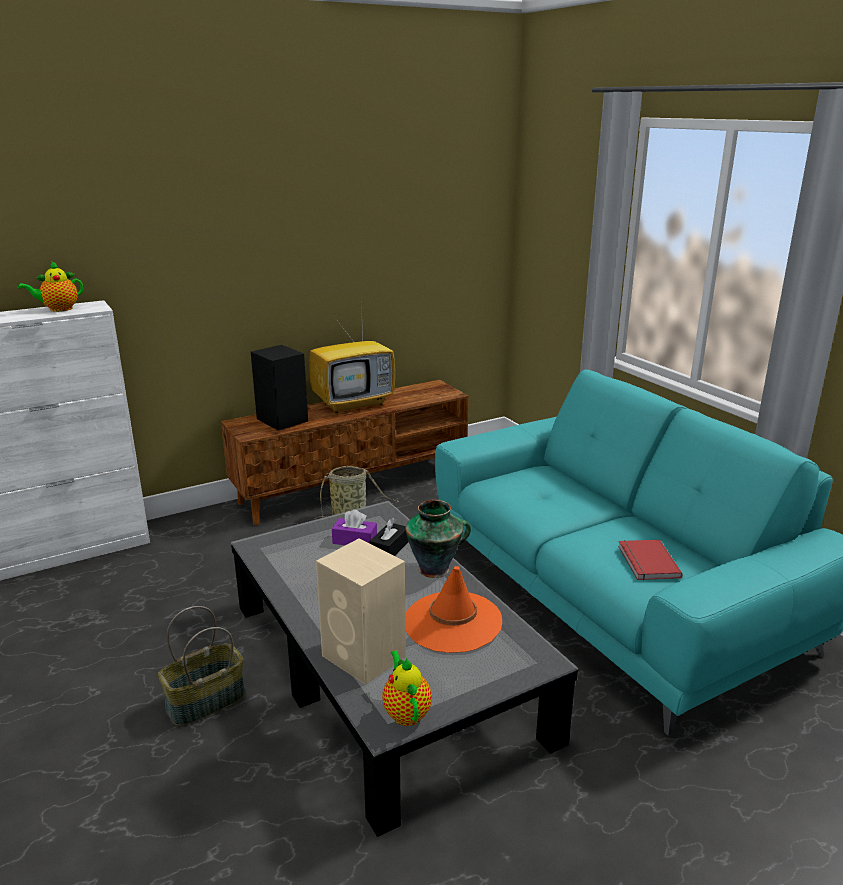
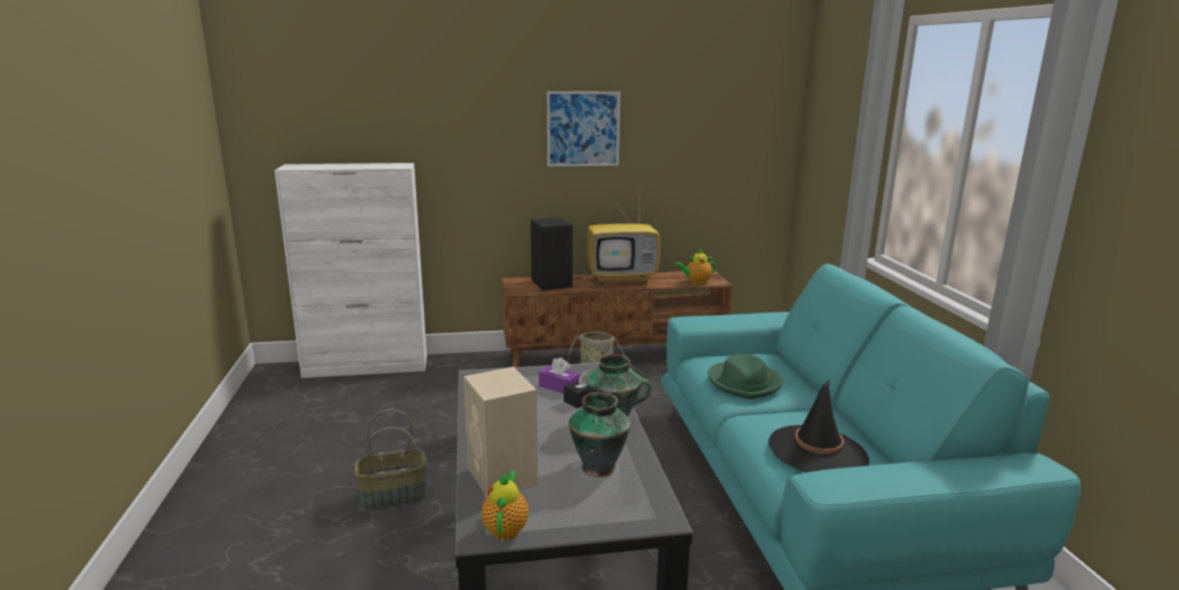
camera: 20 degrees right, 5 degrees down
teapot [18,261,83,312] -> teapot moved to [674,248,716,284]
orange hat [405,566,502,653] -> vase [569,392,631,477]
red book [618,540,683,580] -> black hat [768,379,869,473]
none -> picture [547,91,620,167]
none -> green hat [707,354,783,399]

